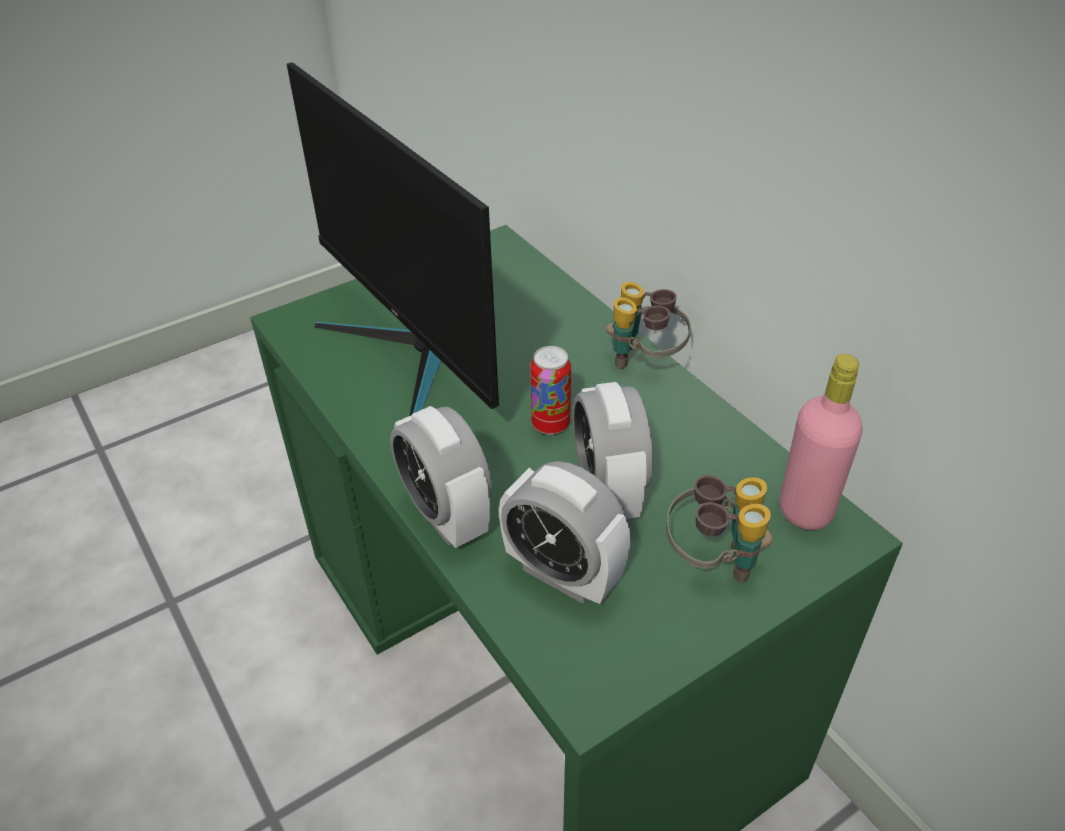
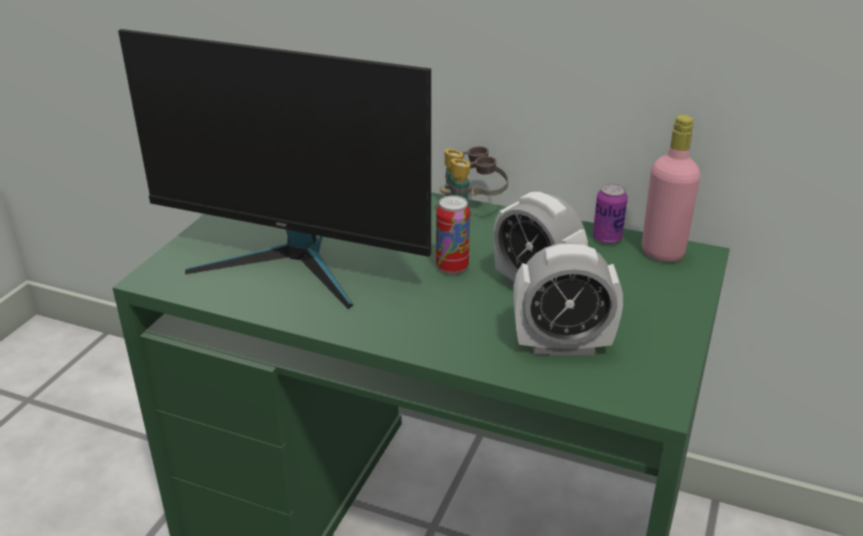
camera: 35 degrees left, 10 degrees down
alarm clock [390,406,492,548] -> none
binoculars [666,475,773,583] -> none
none -> can [593,184,628,244]

